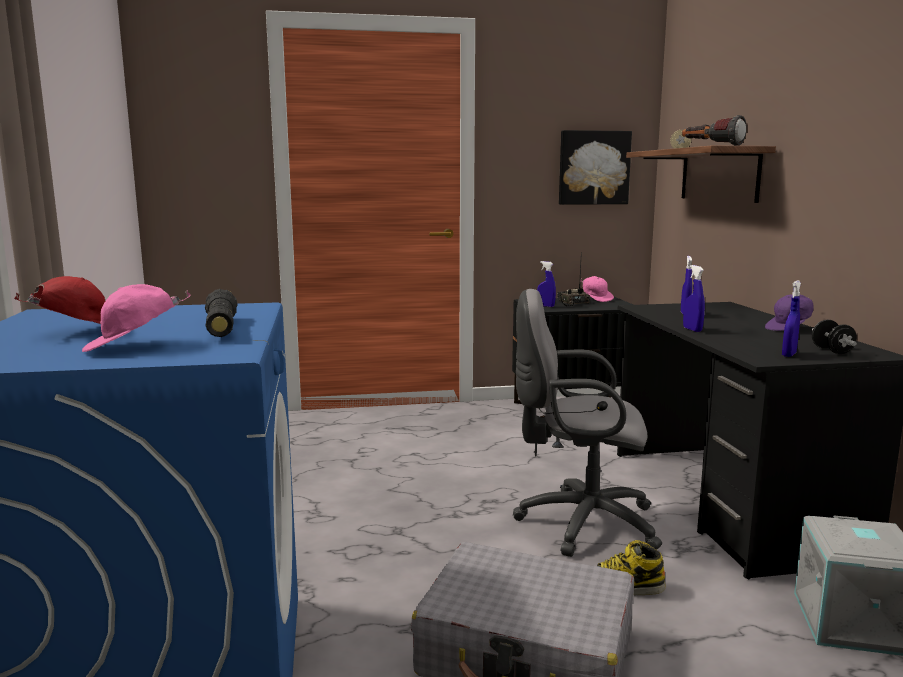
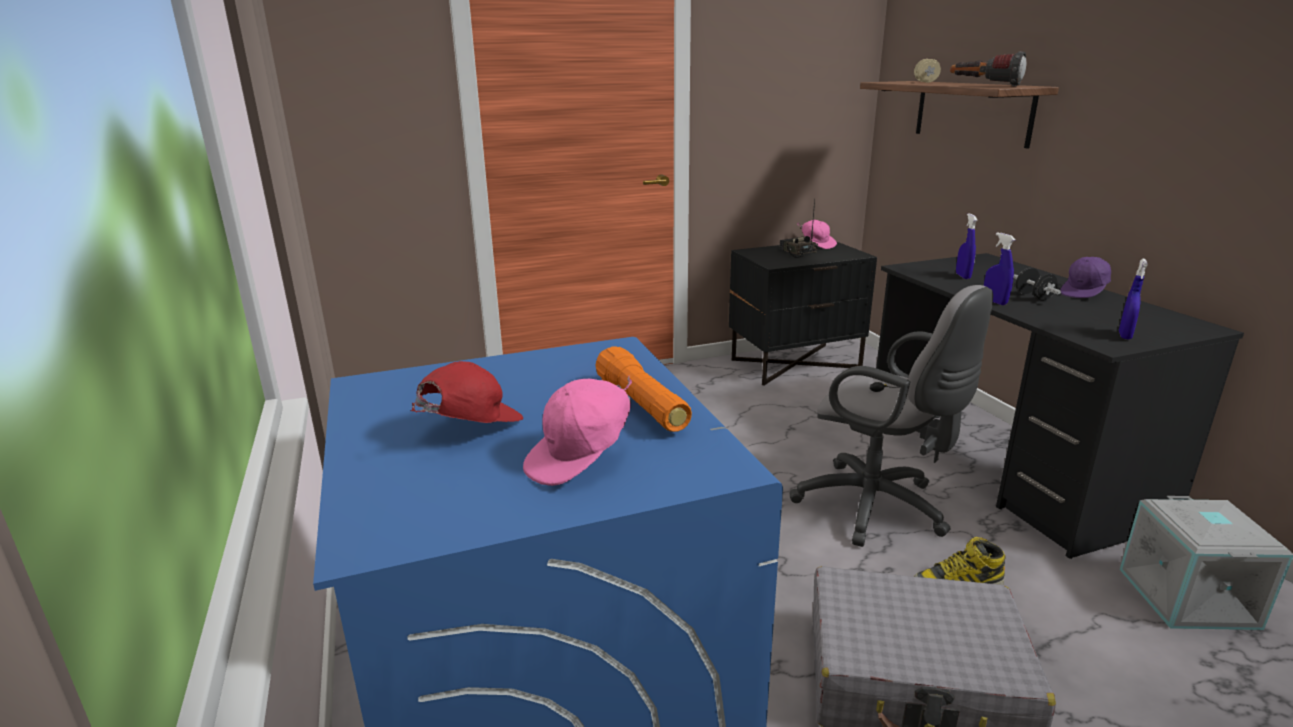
camera: 10 degrees left, 10 degrees up
black flashlight [205,289,237,337] -> orange flashlight [595,346,692,432]
grey office chair [513,289,662,557] -> grey office chair turned 135 degrees counterclockwise [790,285,993,547]
blue spray bottle [537,261,556,307] -> none
picture [559,130,632,205] -> none
black dumbbell [812,320,857,354] -> black dumbbell moved to [1014,268,1061,301]

